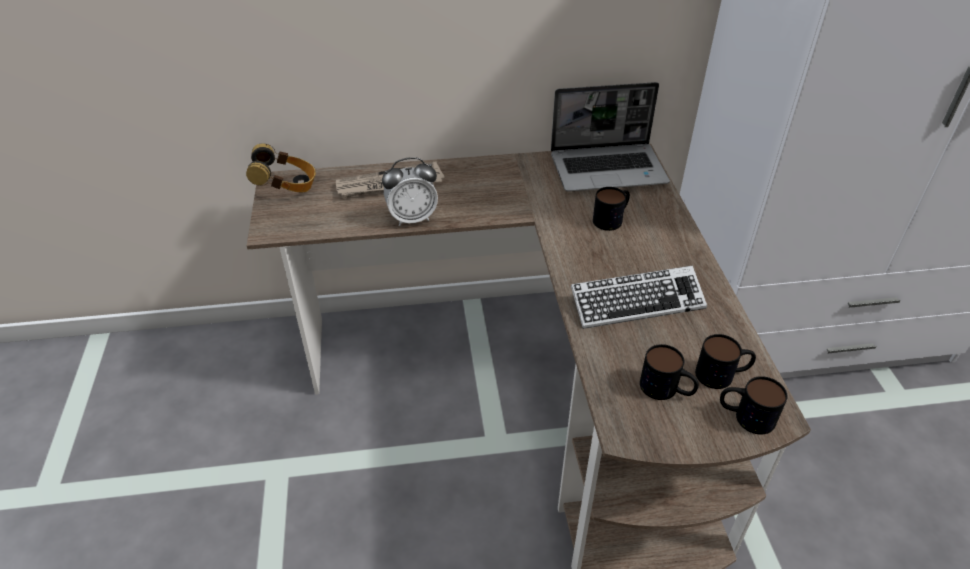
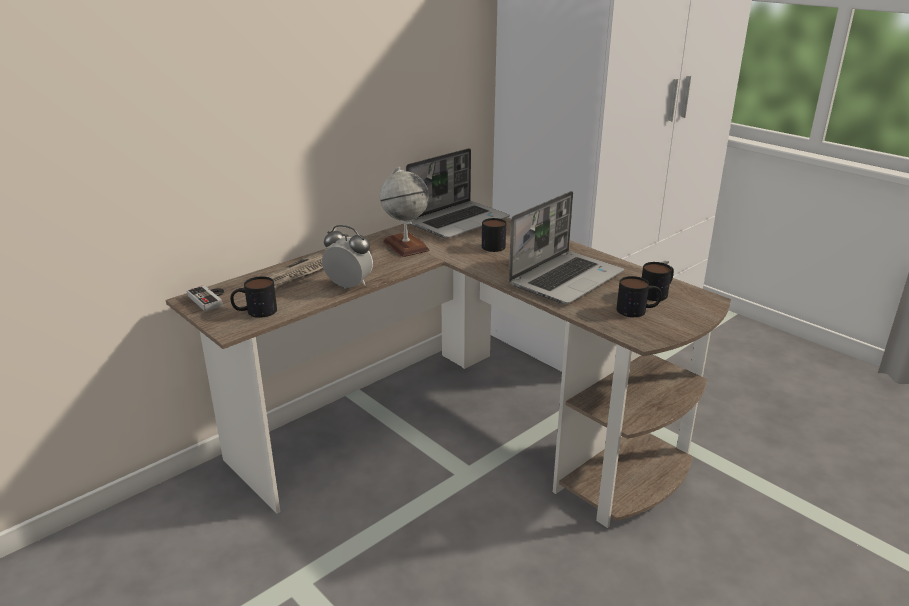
camera: 35 degrees left, 15 degrees down
headphones [246,143,316,193] -> game controller [187,285,223,311]
alarm clock [382,157,438,226] -> alarm clock turned 105 degrees counterclockwise [322,225,373,289]
keyboard [571,265,707,329] -> laptop [509,191,624,304]
mug [720,376,788,435] -> mug moved to [230,276,277,318]
none -> globe [380,167,430,257]

